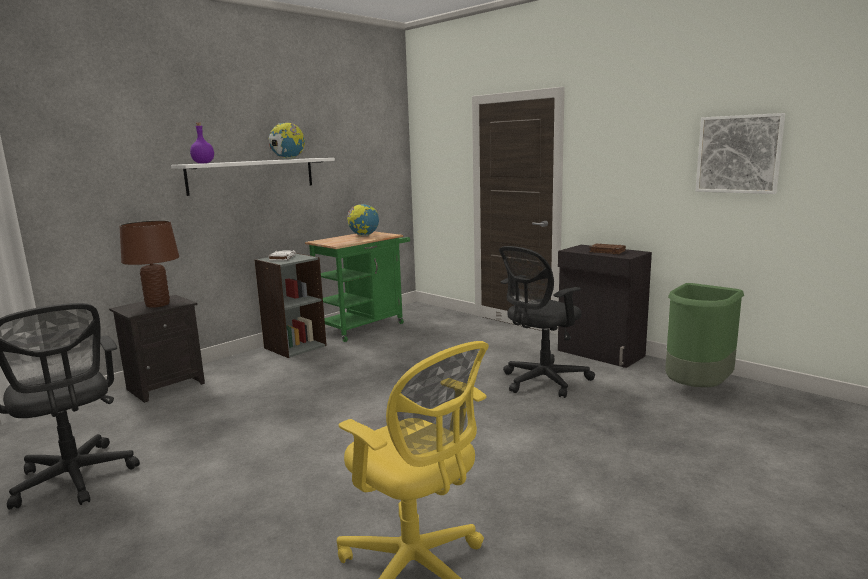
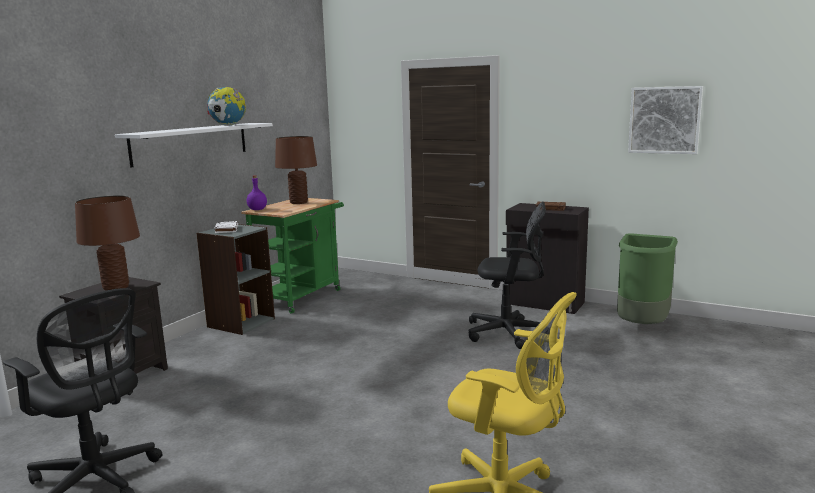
camera: 15 degrees left, 0 degrees up
purple bottle [190,123,214,163] -> purple bottle moved to [247,175,267,210]
globe [347,204,379,236] -> brown table lamp [275,136,317,204]
black office chair [499,246,595,398] -> black office chair turned 120 degrees counterclockwise [468,202,546,349]

